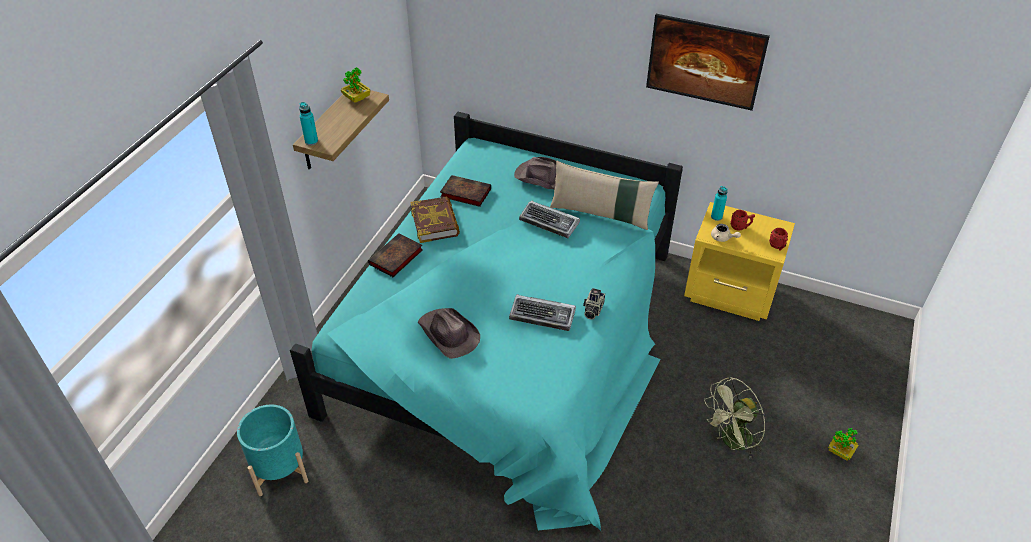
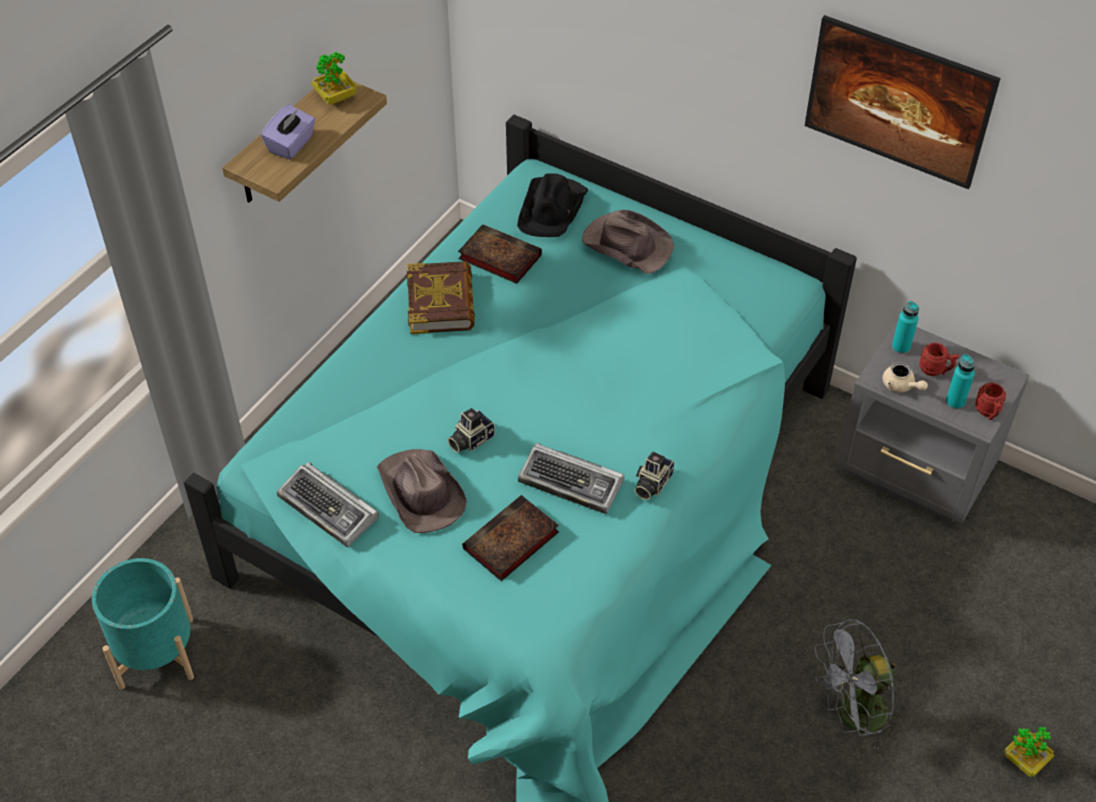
camera: 10 degrees right, 5 degrees up
turquoise bottle [299,102,318,145] -> turquoise bottle moved to [946,354,975,410]
book [368,233,423,277] -> book moved to [462,495,559,581]
keyboard [519,201,580,238] -> keyboard moved to [277,462,379,547]
beige pillow [550,161,659,230] -> none
yellow nightstand [684,202,795,321] -> grey nightstand [836,320,1029,523]
green fan [704,377,765,459] -> grey fan [815,619,905,750]
none -> purple tissue box [261,105,315,159]
none -> camera [448,408,495,453]
none -> black hat [517,173,588,237]

